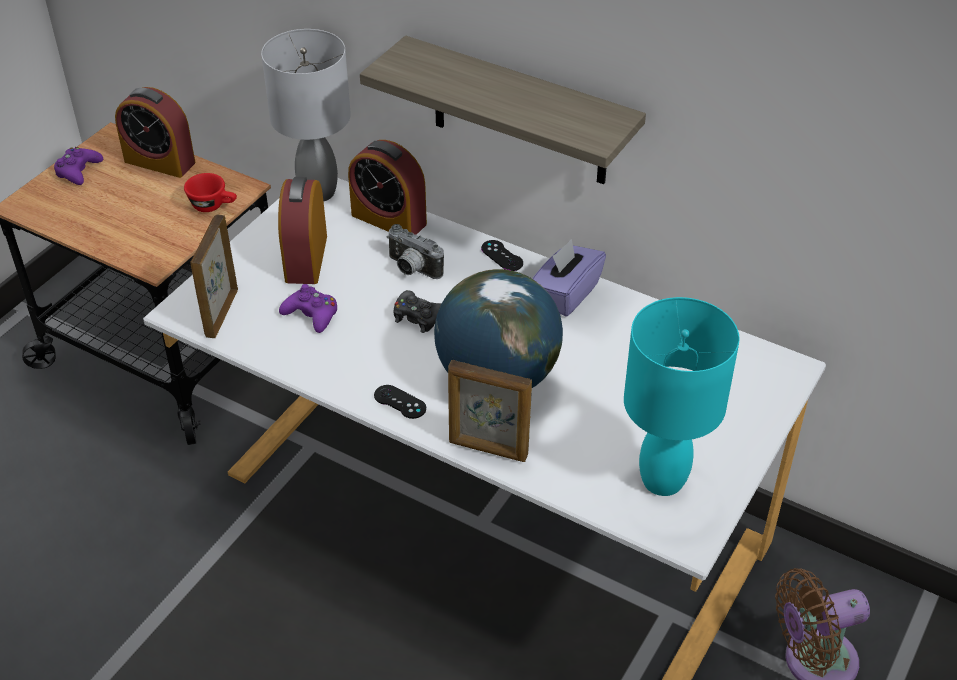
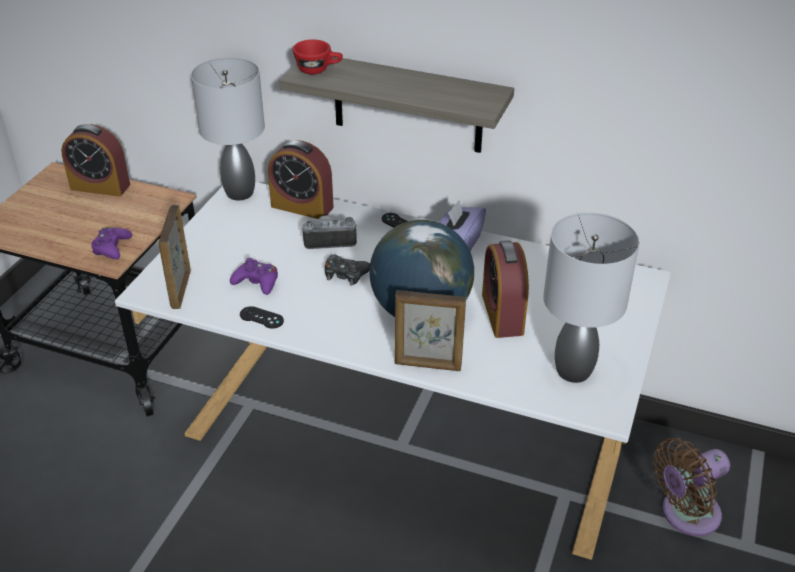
camera: 10 degrees left, 5 degrees down
purple game controller [54,147,103,185] -> purple game controller moved to [91,227,132,259]
red cup [184,173,237,212] -> red cup moved to [293,40,343,74]
alarm clock [278,177,327,284] -> alarm clock moved to [482,240,529,338]
black game controller [374,385,426,419] -> black game controller moved to [240,306,284,329]
camera [387,224,444,279] -> camera turned 150 degrees clockwise [302,215,357,249]
turquoise table lamp [624,297,739,496] -> grey table lamp [543,213,640,383]

